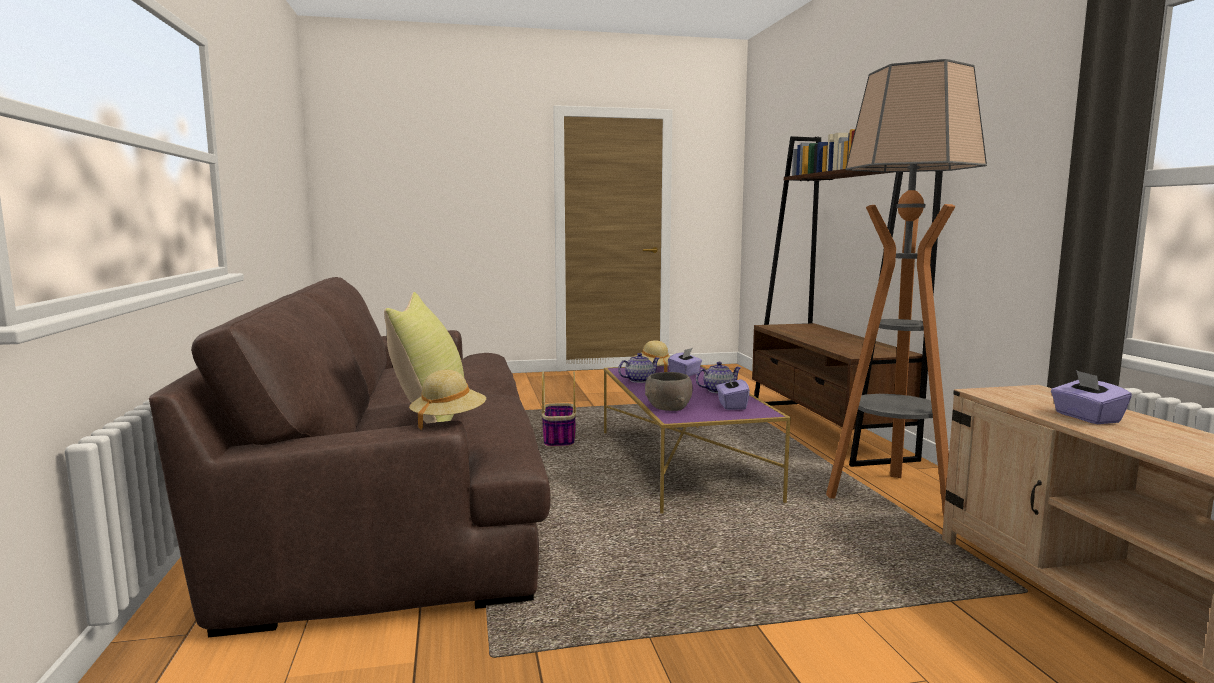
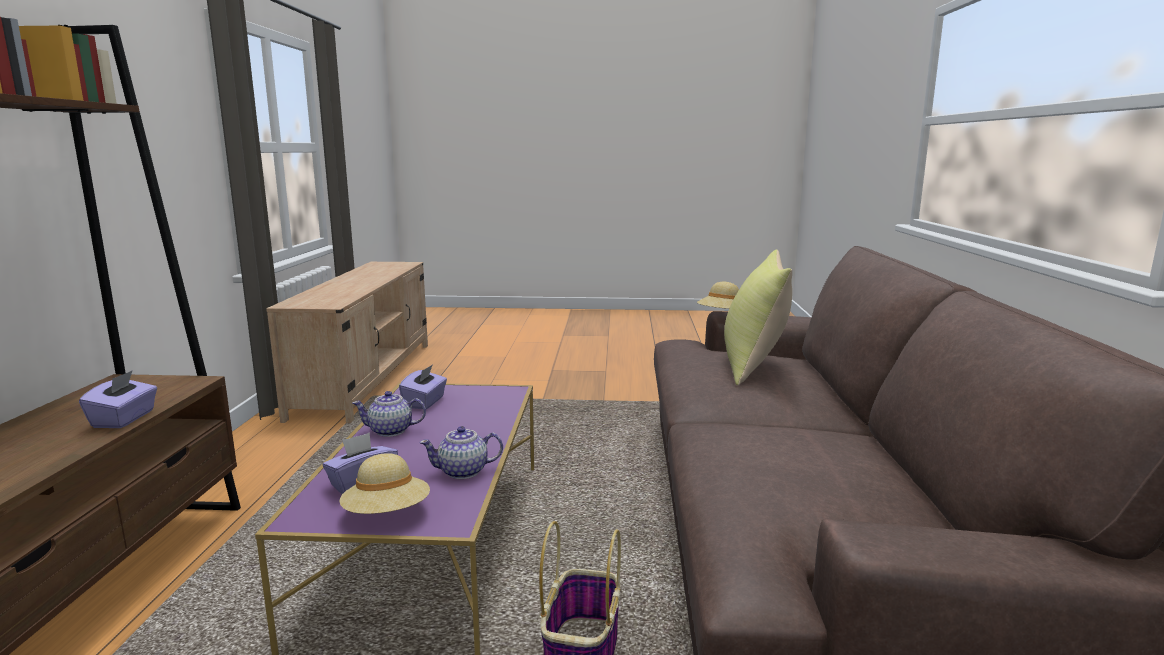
camera: 165 degrees left, 5 degrees up
grey bowl [645,372,693,411] -> none
floor lamp [826,59,987,517] -> none
purple tissue box [1051,370,1132,424] -> purple tissue box moved to [79,370,157,428]

